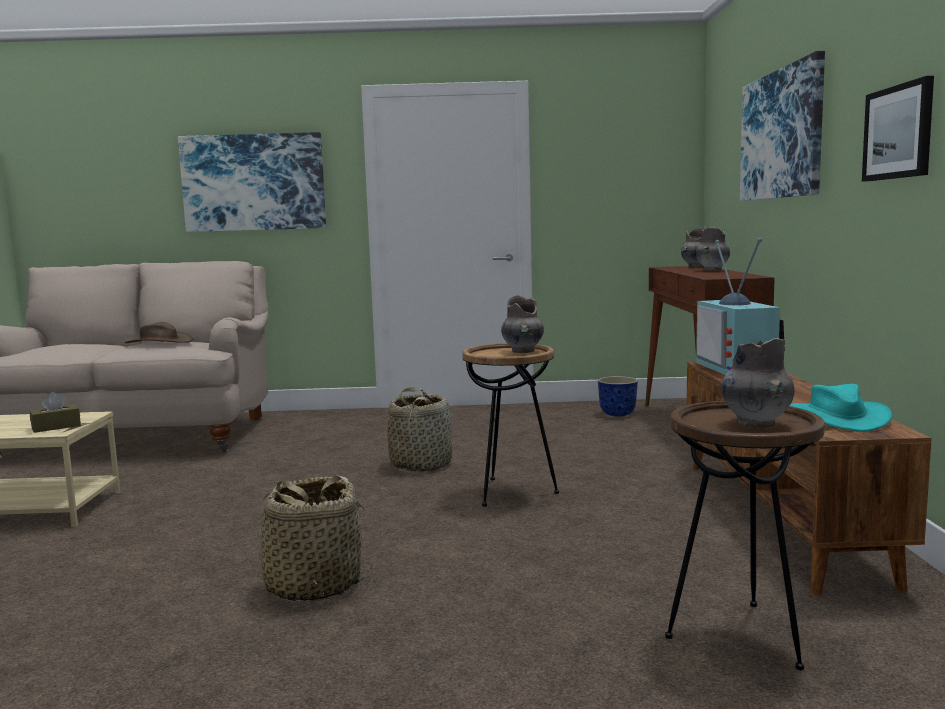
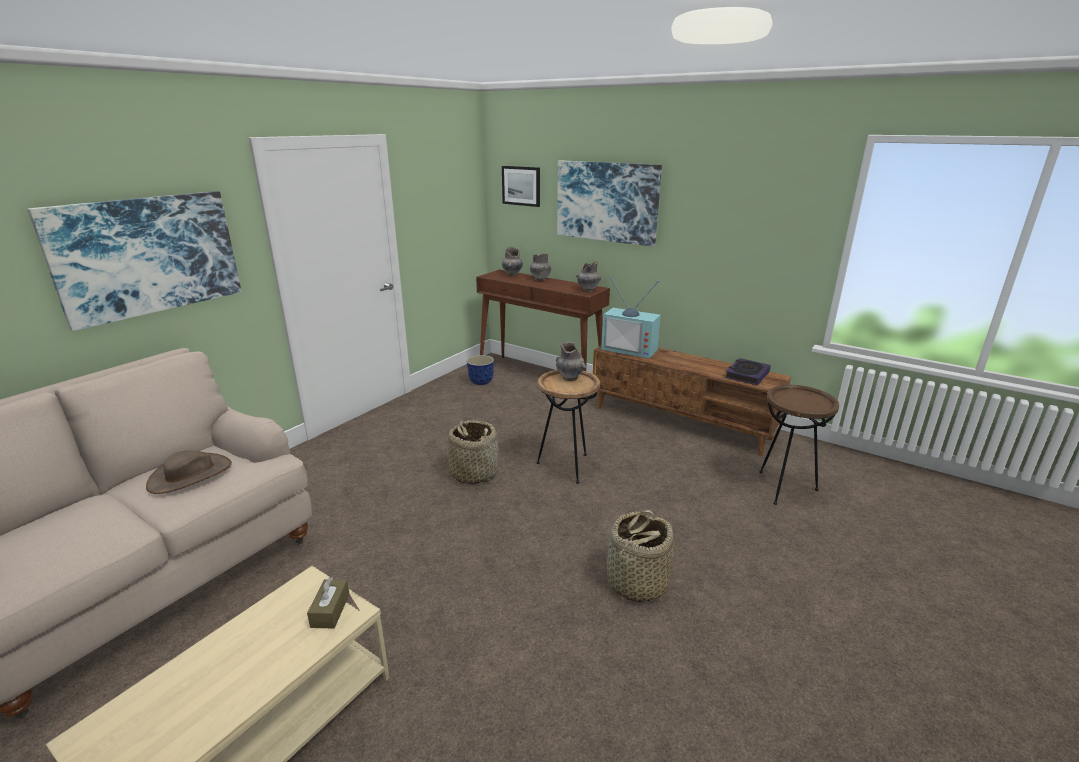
camera: 55 degrees left, 15 degrees up
grey vase [721,338,795,429] -> grey vase moved to [576,261,601,292]
turquoise hat [790,384,892,432] -> book [725,358,771,385]
picture [862,76,934,182] -> picture moved to [502,166,540,207]

